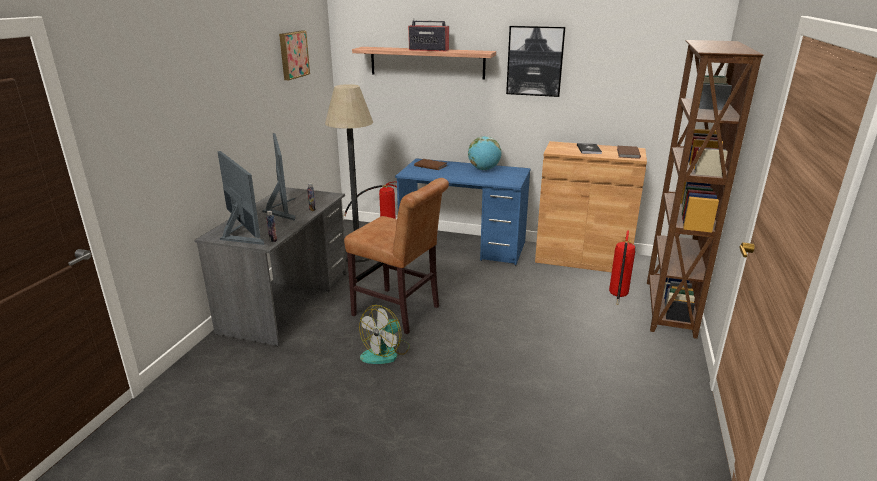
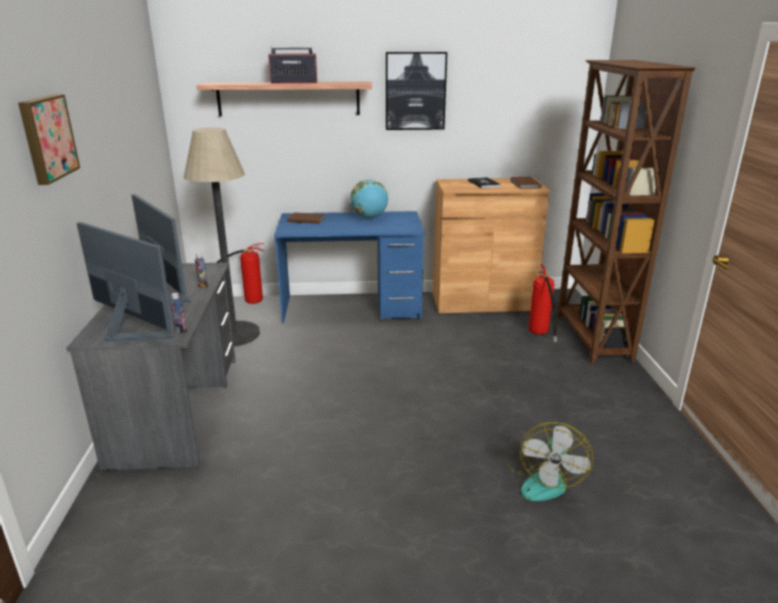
camera: 20 degrees left, 0 degrees up
picture [279,31,310,80] -> picture moved to [18,94,80,185]
brown chair [344,178,449,334] -> none
fan [359,305,410,364] -> fan moved to [508,422,593,501]

